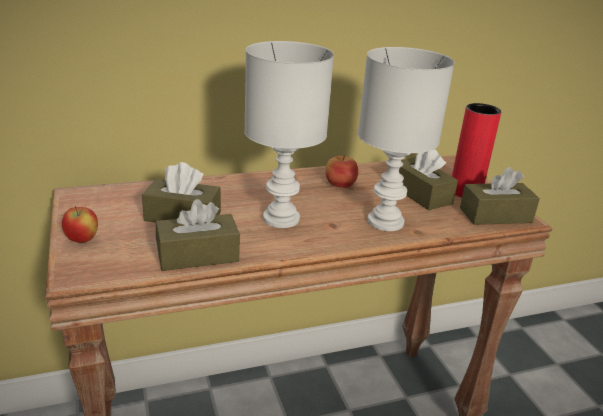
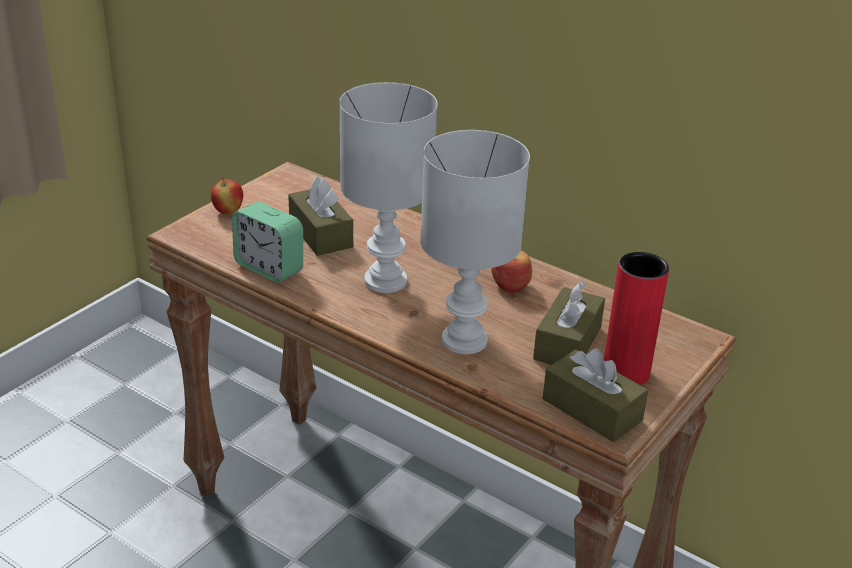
camera: 55 degrees right, 5 degrees up
brown tissue box [156,199,240,271] -> alarm clock [232,202,303,283]

